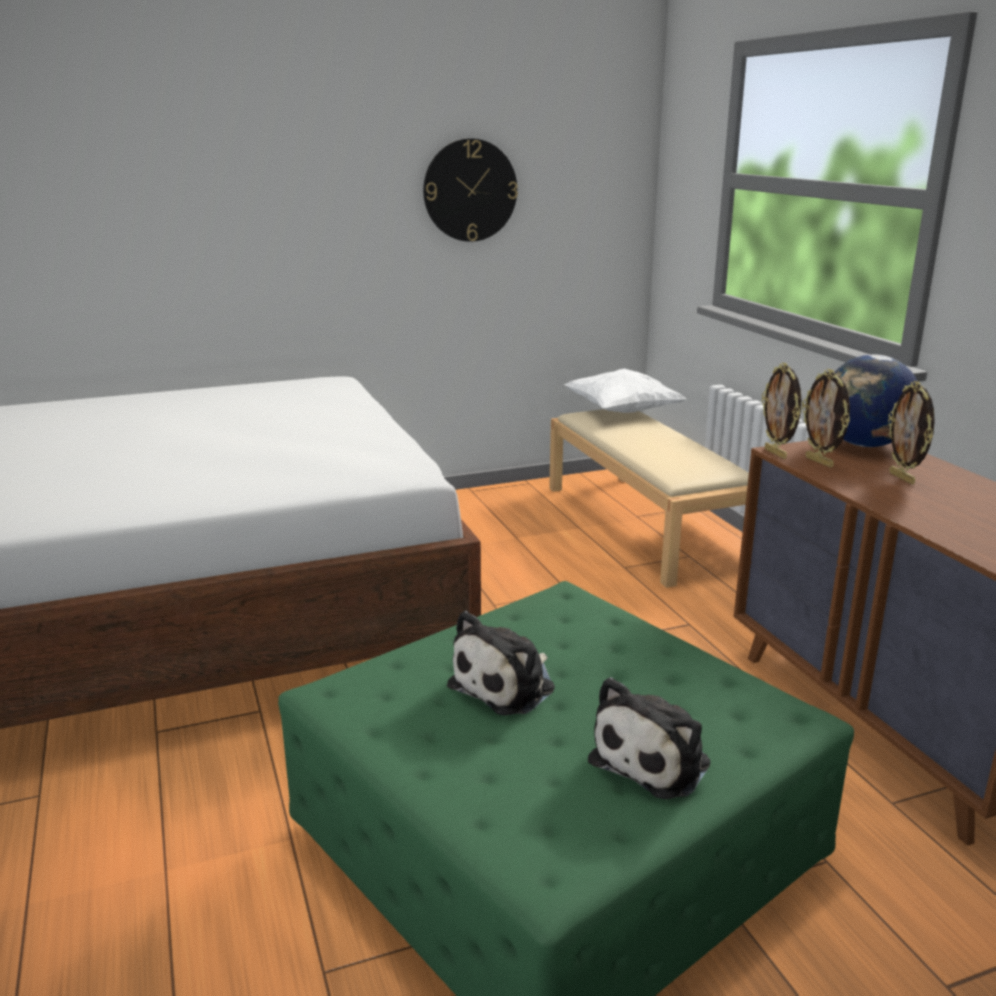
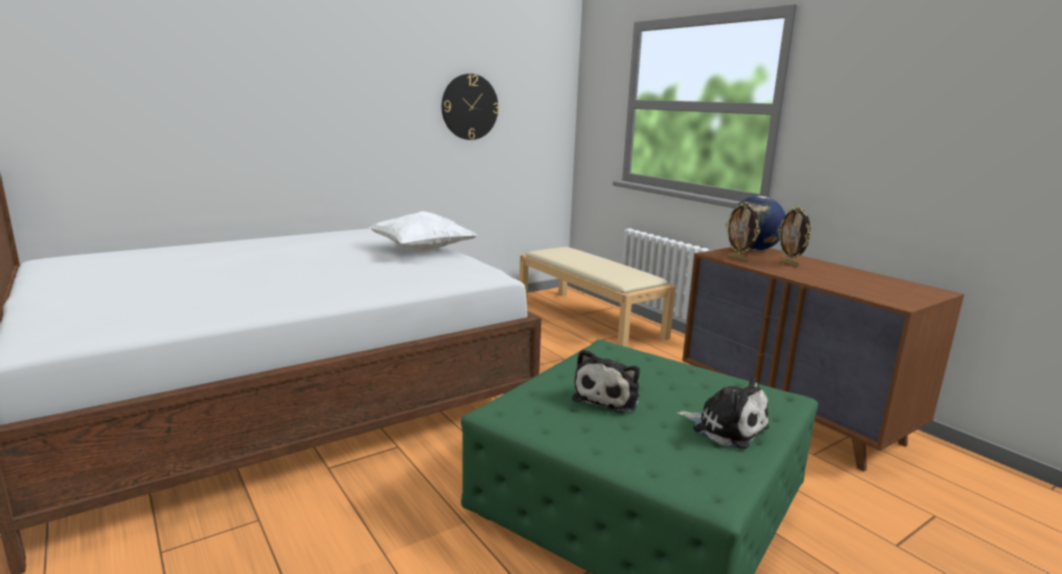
camera: 15 degrees left, 5 degrees down
white pillow [564,368,686,413] -> white pillow moved to [369,211,477,250]
plush toy [588,677,710,799] -> plush toy turned 75 degrees counterclockwise [677,377,769,449]
picture frame [762,362,801,459] -> none

